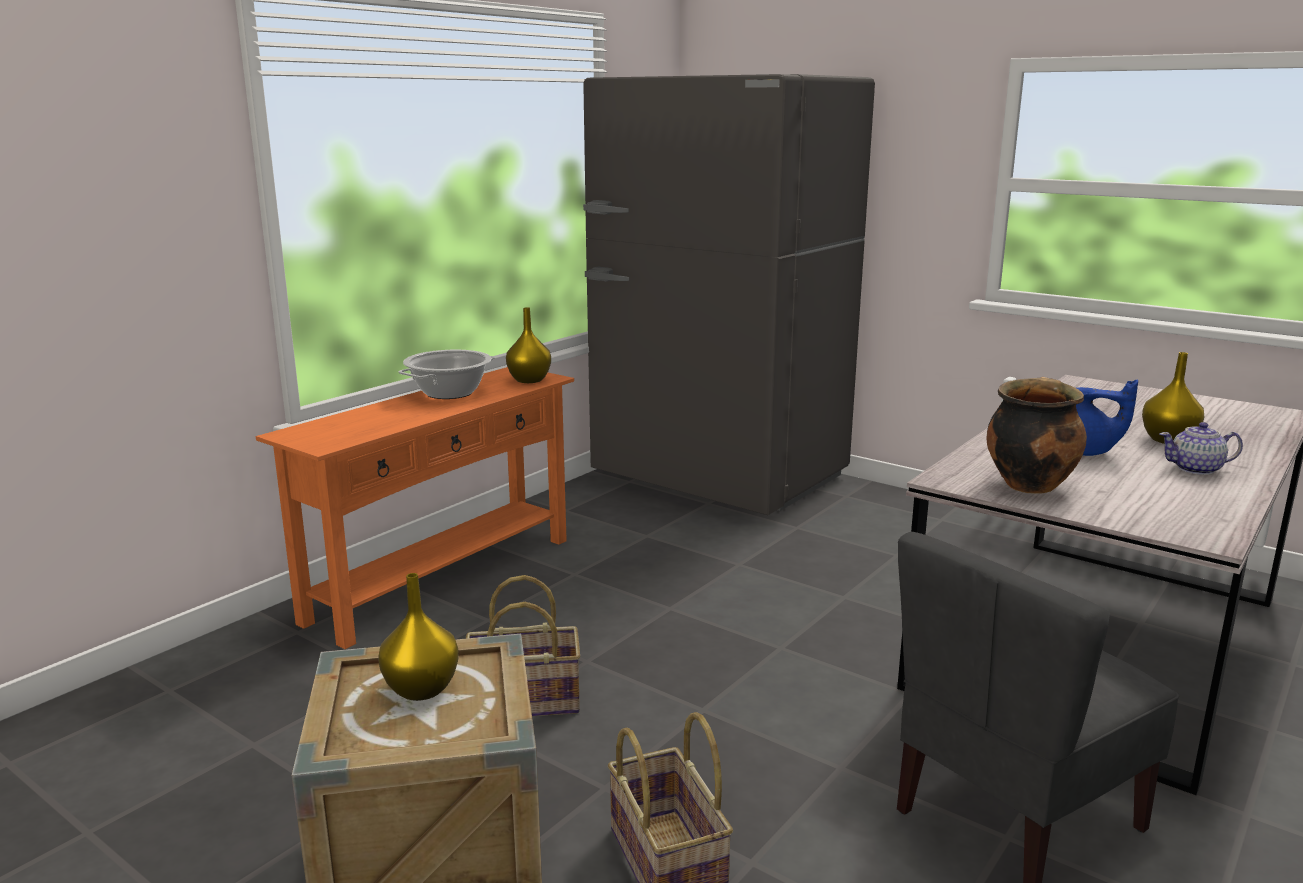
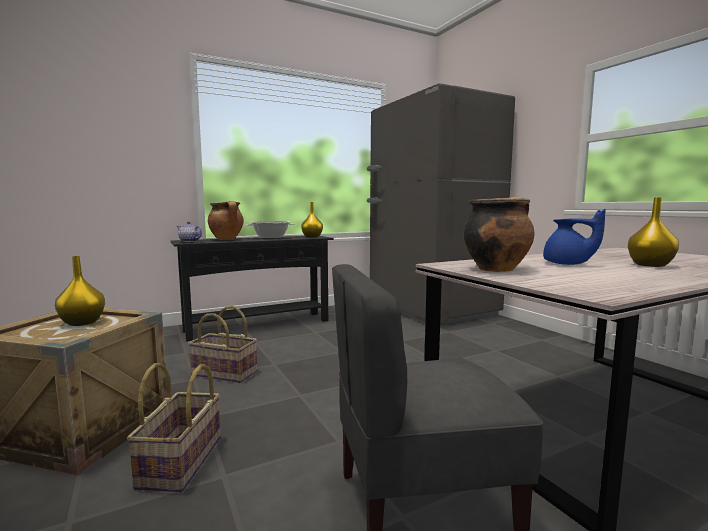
camera: 25 degrees right, 10 degrees down
orange console table [256,367,574,649] -> black console table [171,236,334,342]
teapot [1160,422,1243,475] -> teapot moved to [177,222,202,242]
none -> cooking pot [208,201,244,240]

